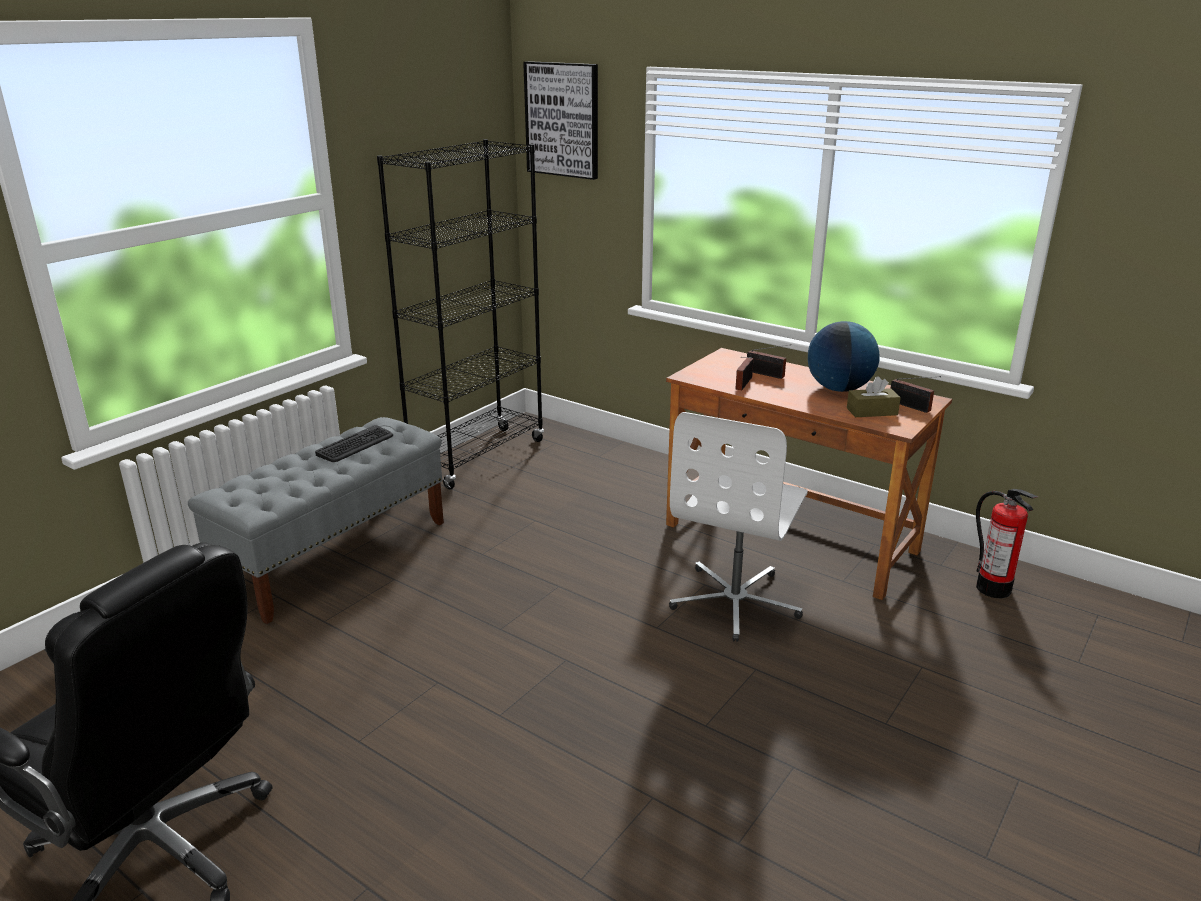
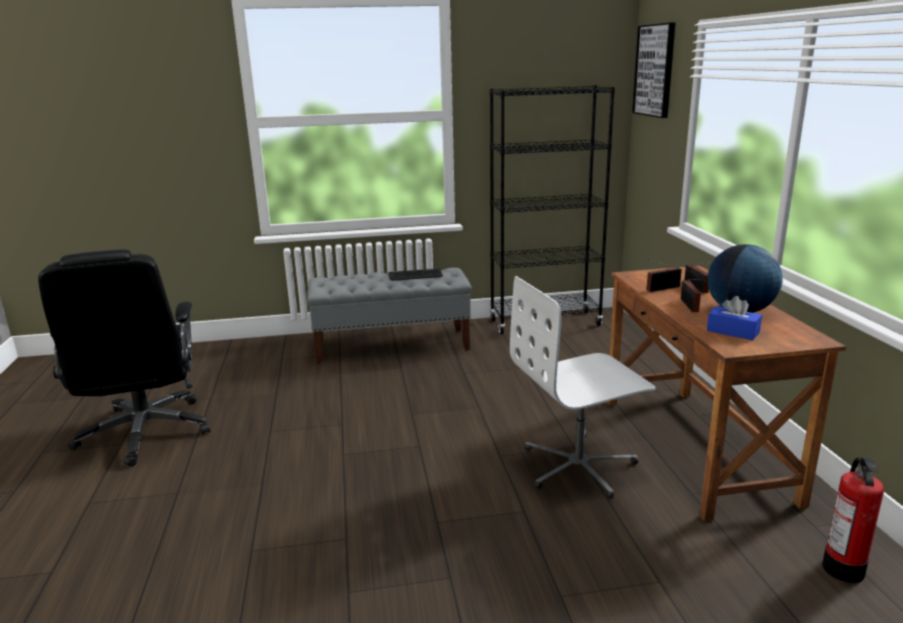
camera: 45 degrees right, 5 degrees down
brown tissue box [847,376,901,417] -> blue tissue box [707,296,762,340]
radio [891,376,941,413] -> radio moved to [681,279,703,312]

